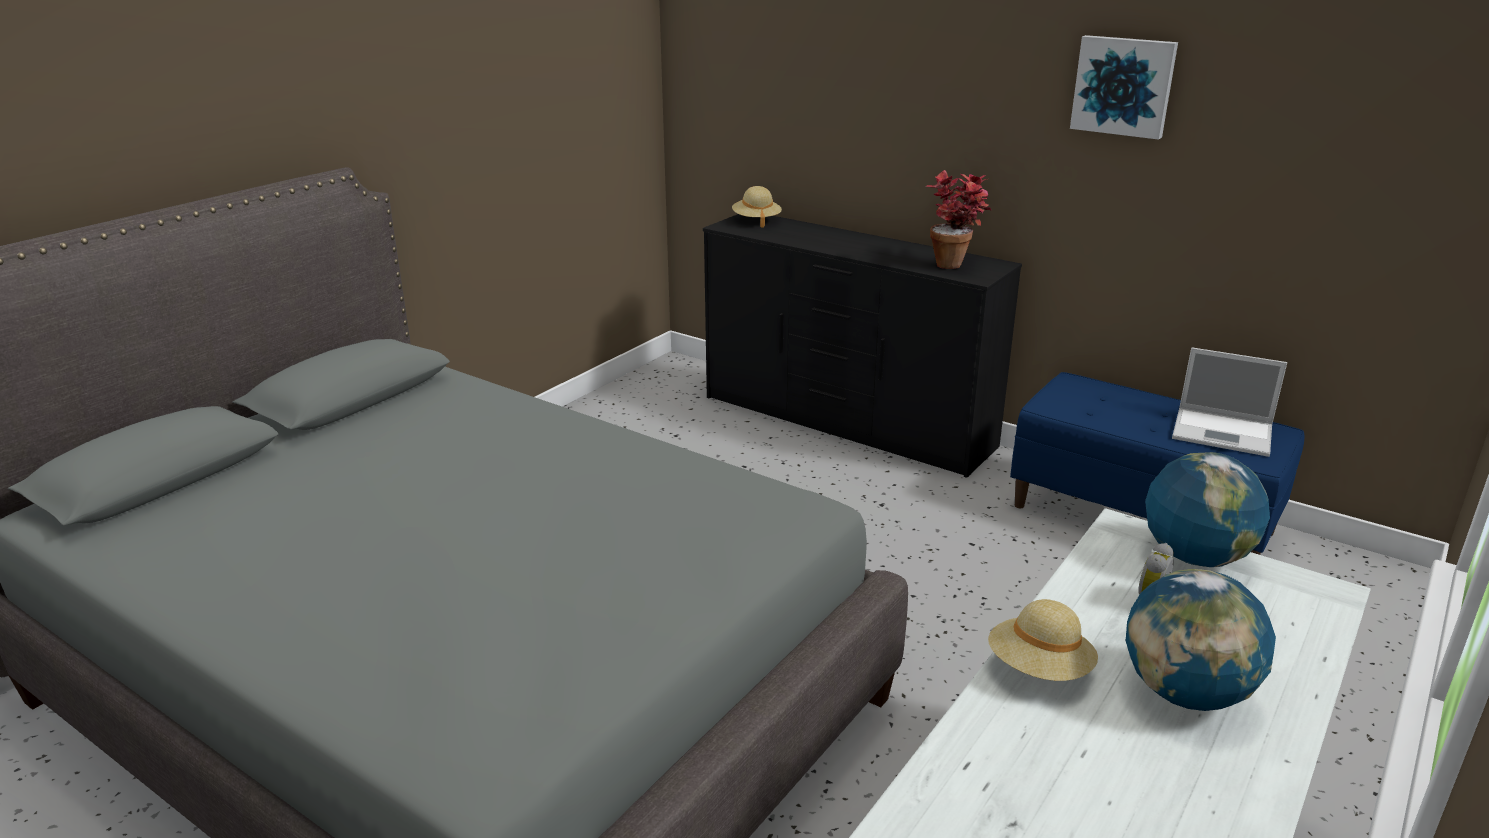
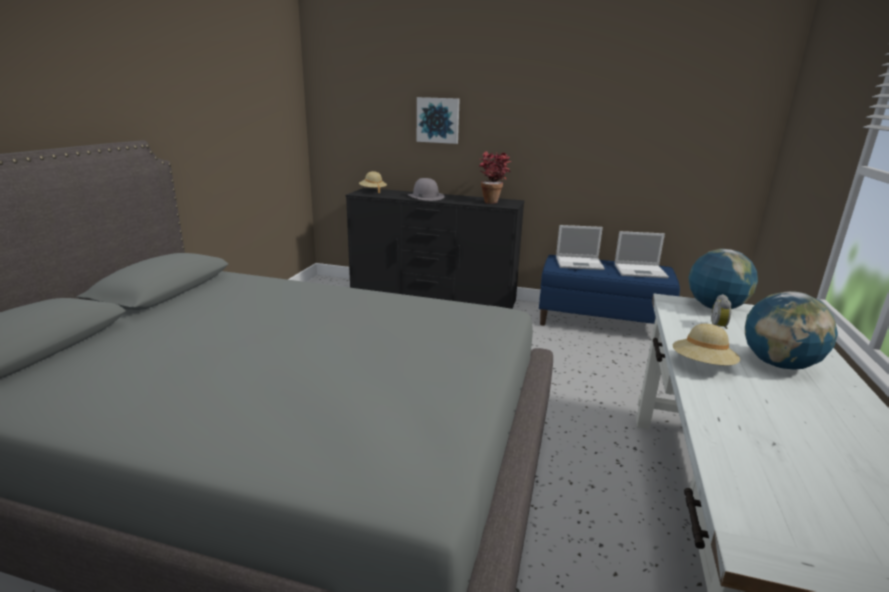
camera: 20 degrees left, 5 degrees down
picture [1070,35,1178,140] -> picture moved to [417,97,460,144]
none -> grey hat [408,178,445,201]
none -> laptop [556,225,605,270]

